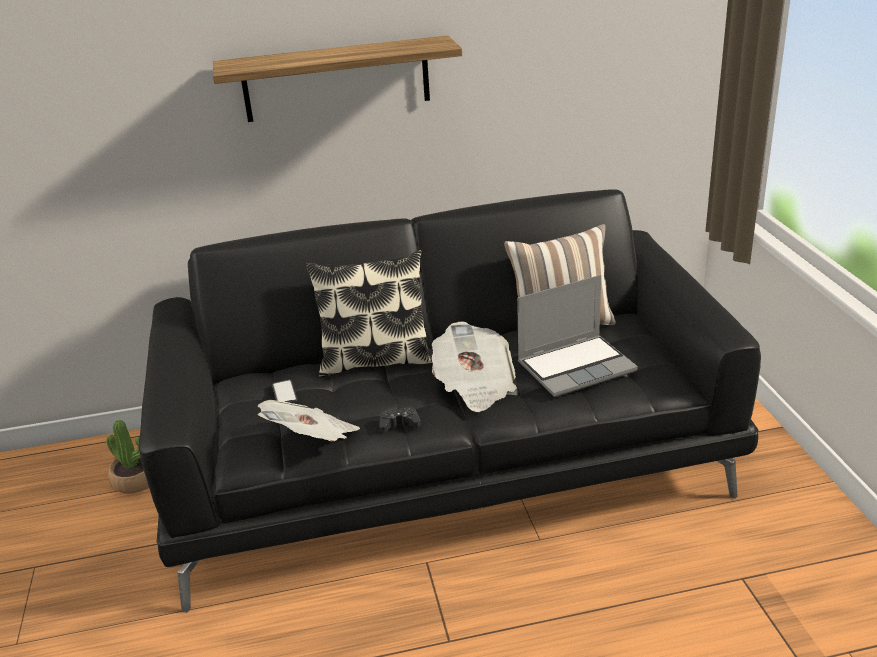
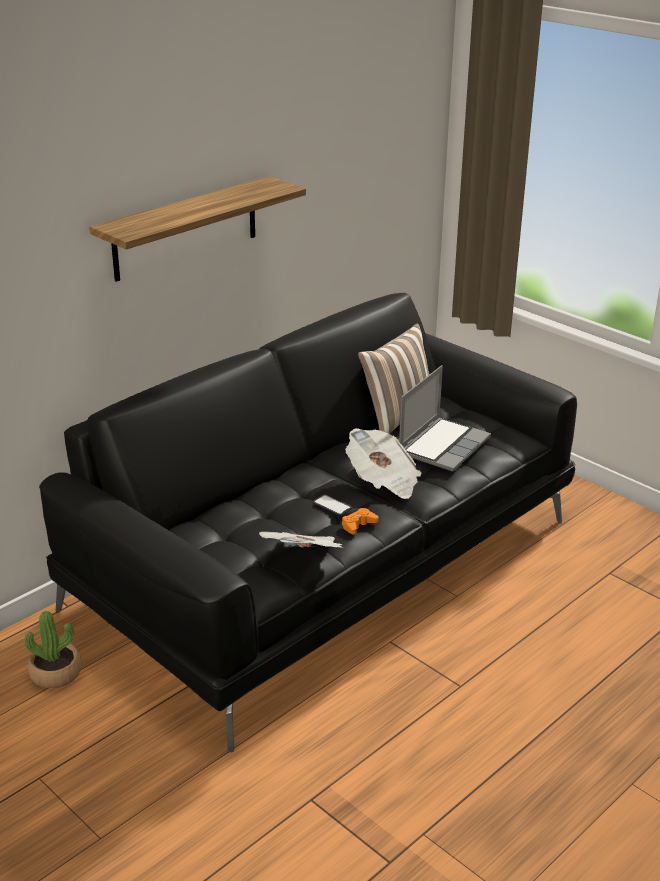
camera: 35 degrees left, 0 degrees up
phone [272,379,298,403] -> phone moved to [313,494,352,516]
pillow [306,250,433,377] -> none
black game controller [379,407,421,432] -> orange game controller [342,508,378,534]

